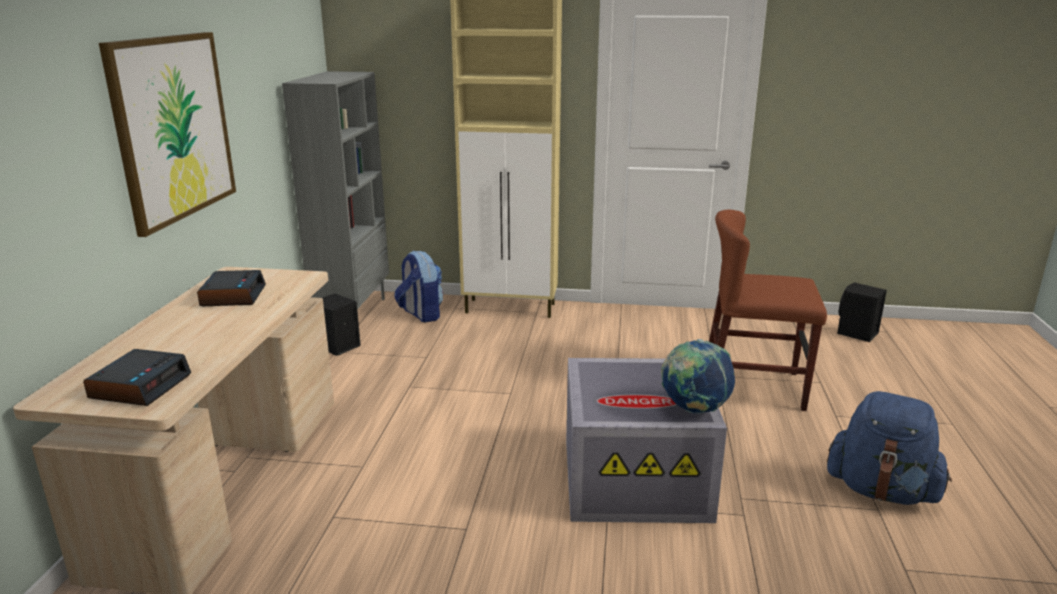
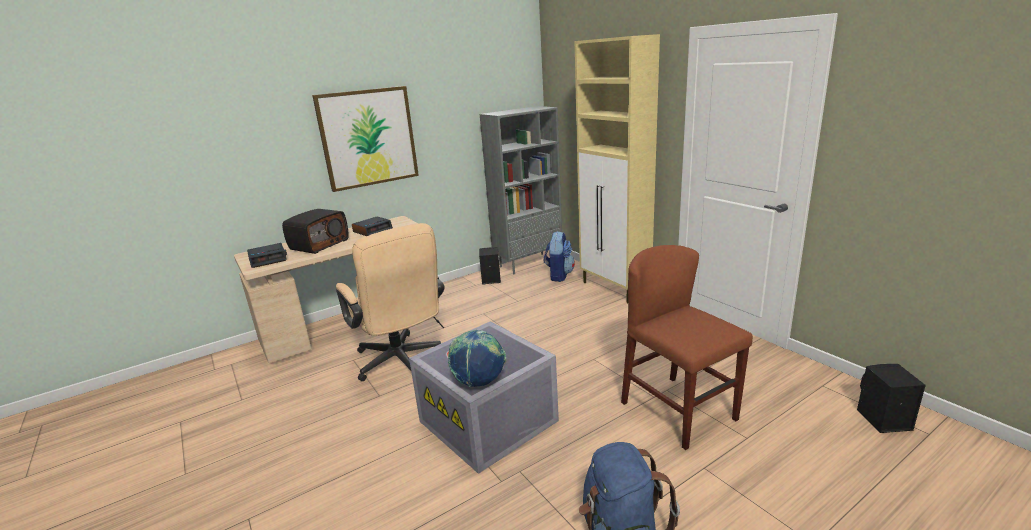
camera: 50 degrees right, 0 degrees up
none -> radio [282,209,349,254]
none -> beige office chair [336,223,444,381]

